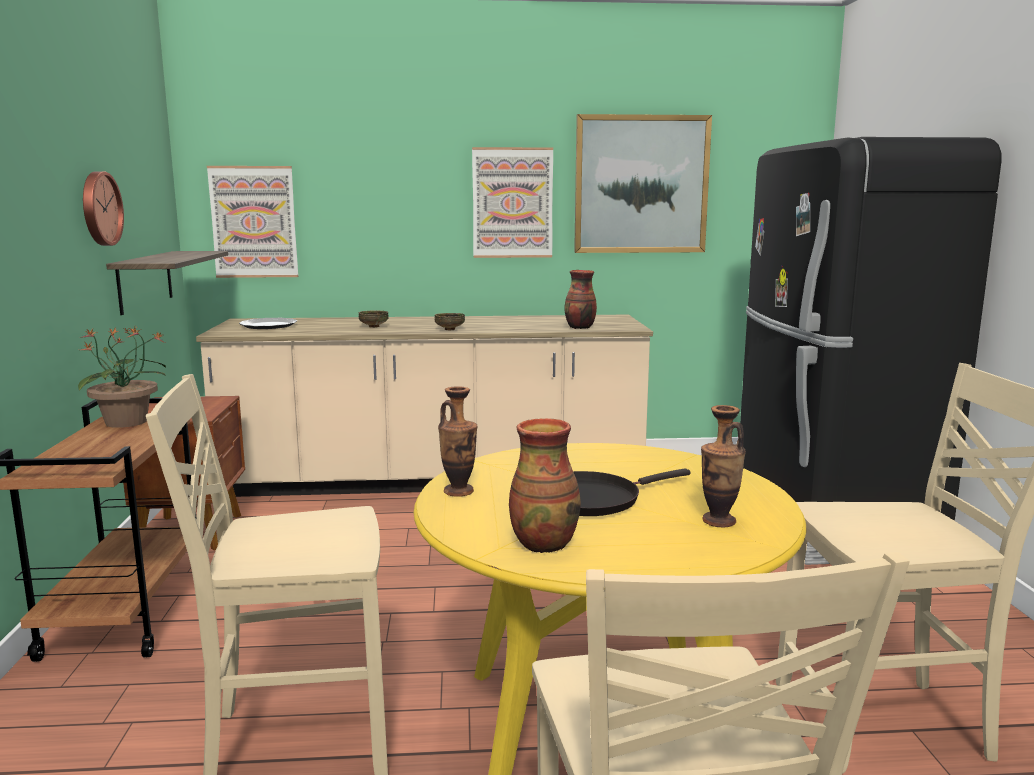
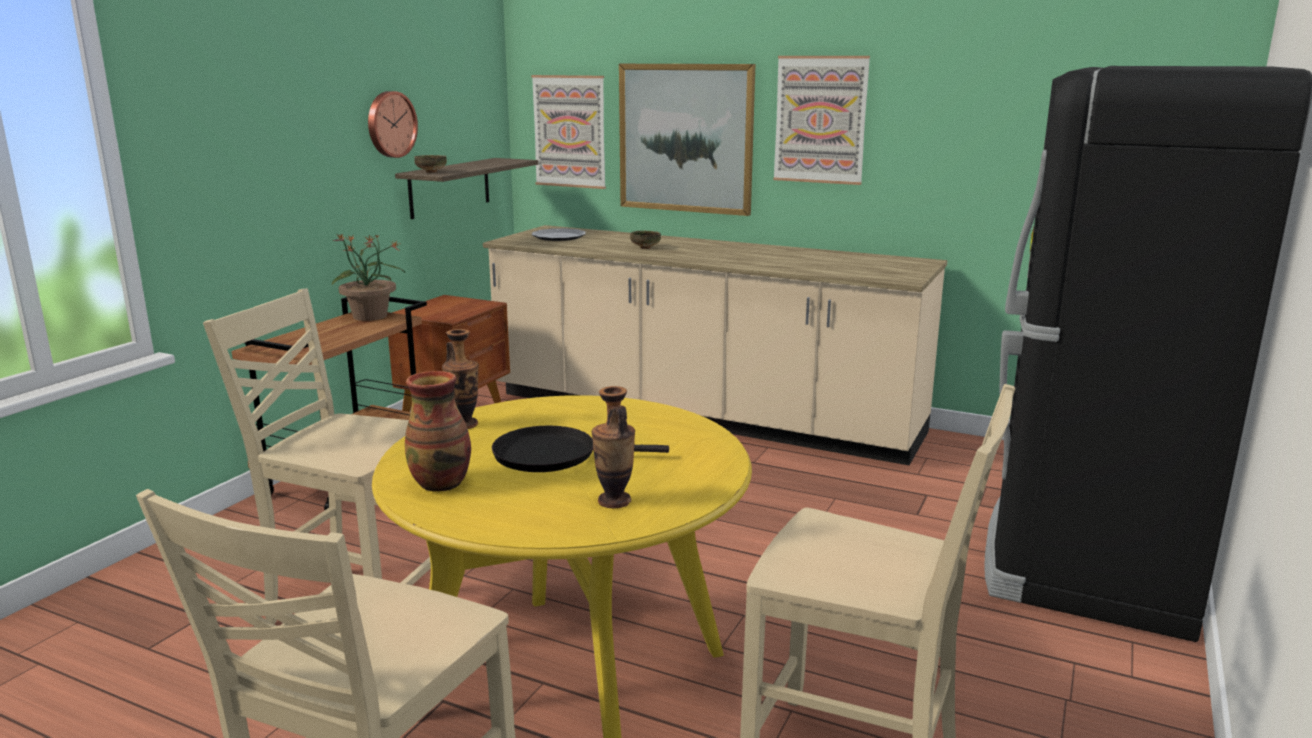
camera: 30 degrees right, 5 degrees up
bowl [435,313,465,330] -> bowl moved to [414,155,447,173]
vase [564,270,597,329] -> none
picture [574,114,712,253] -> picture moved to [619,64,755,216]

